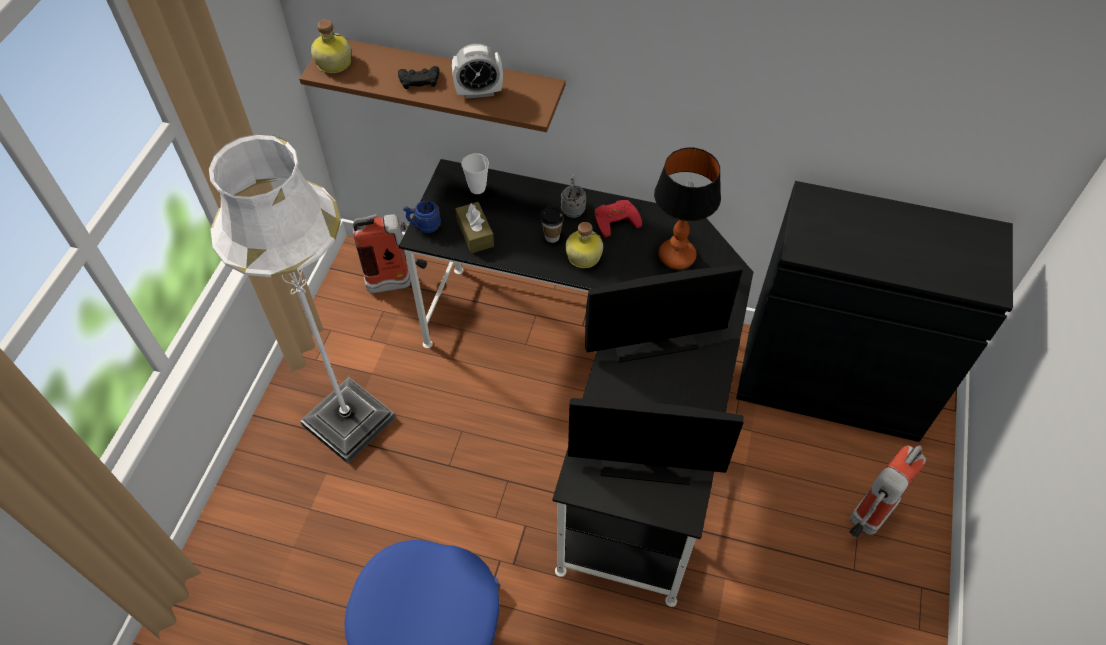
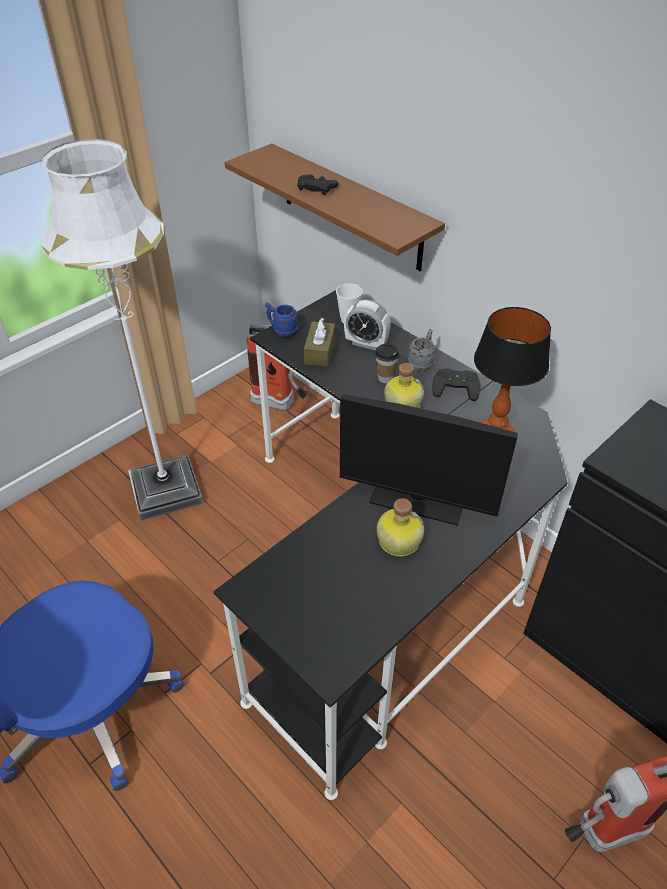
camera: 30 degrees right, 10 degrees down
bottle [311,20,351,73] -> bottle moved to [377,498,424,557]
alarm clock [452,44,503,99] -> alarm clock moved to [344,300,391,351]
monitor [568,398,744,485] -> none
red game controller [595,200,642,238] -> black game controller [432,368,480,401]

